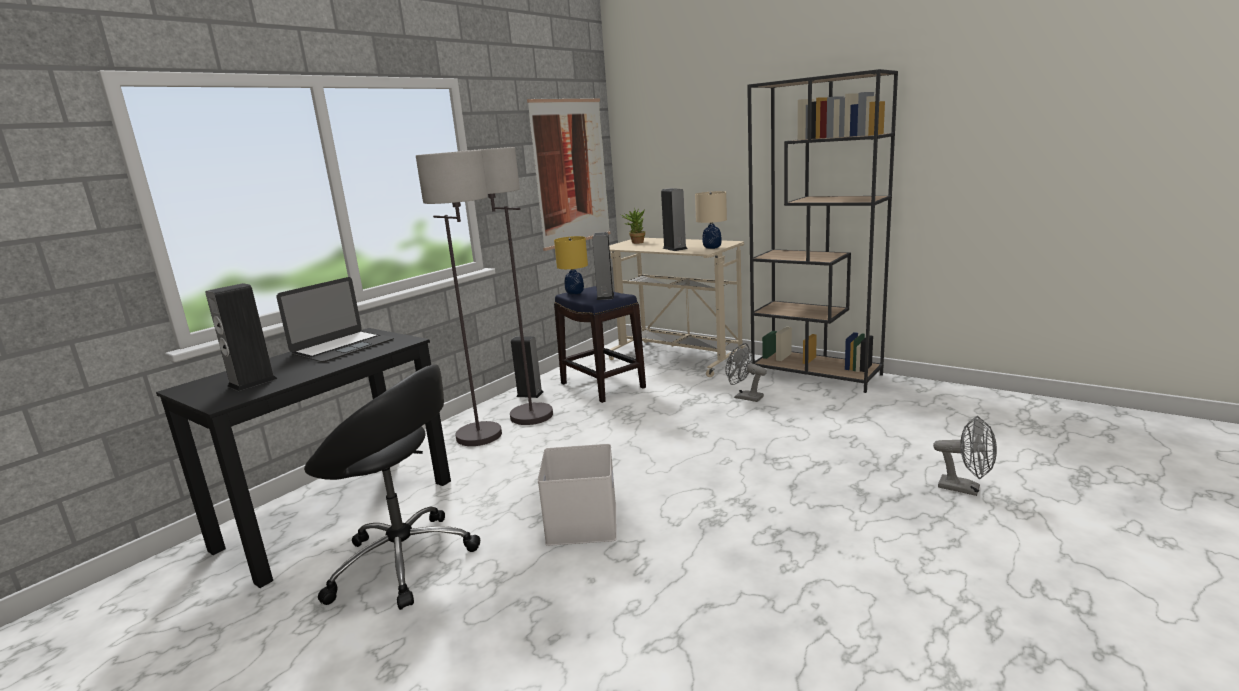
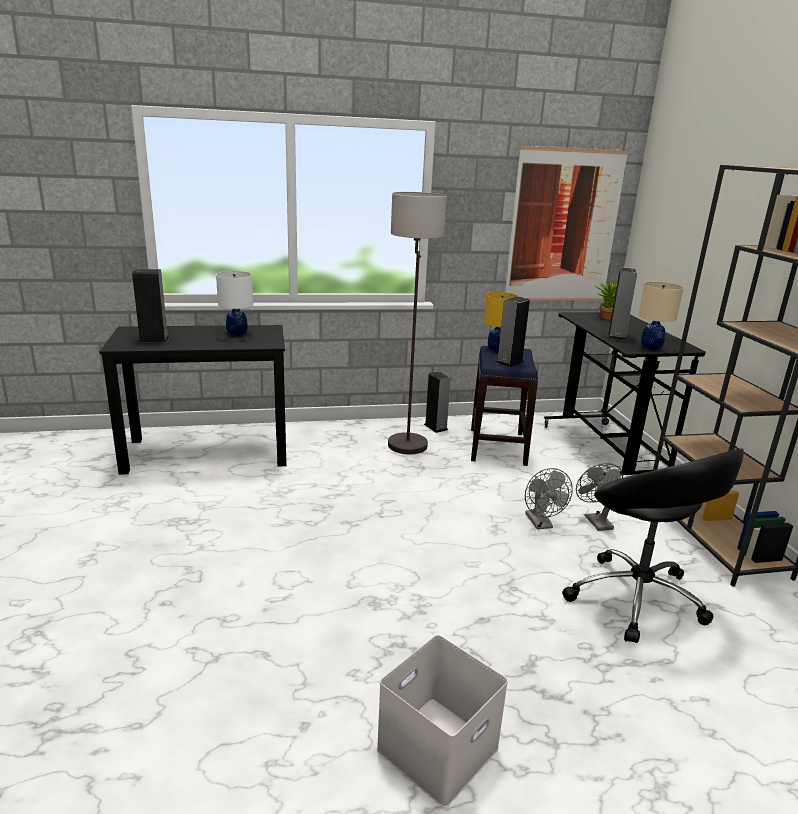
camera: 40 degrees right, 5 degrees up
laptop [276,277,394,362] -> white table lamp [216,271,253,336]
black office chair [304,364,480,610] -> black office chair moved to [562,449,744,643]
grey floor lamp [416,150,502,446] -> none
white storage box [538,444,616,546] -> white storage box moved to [376,635,508,808]
beige desk [609,238,745,377] -> black desk [544,312,706,475]
grey fan [933,416,997,496] -> grey fan moved to [525,468,573,530]

